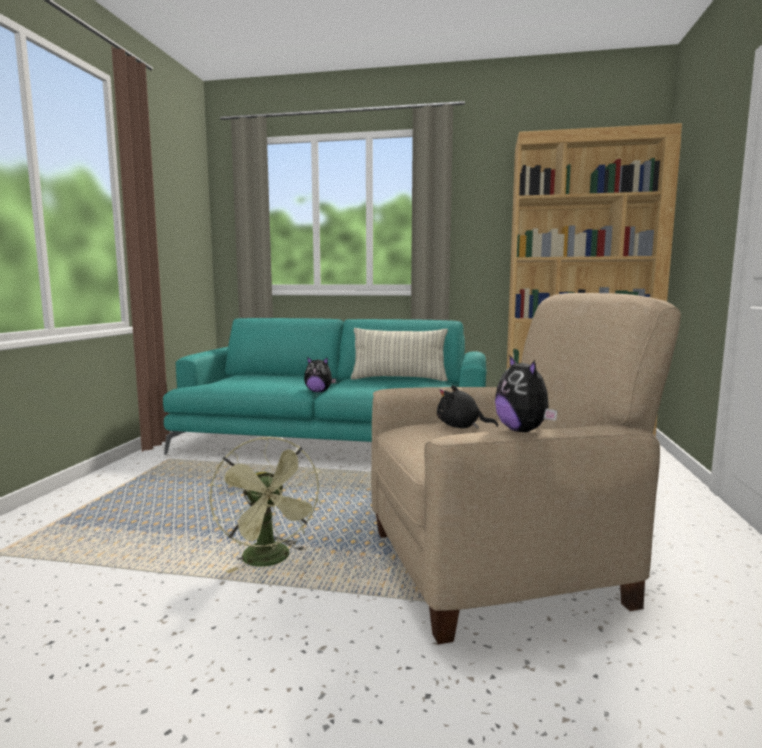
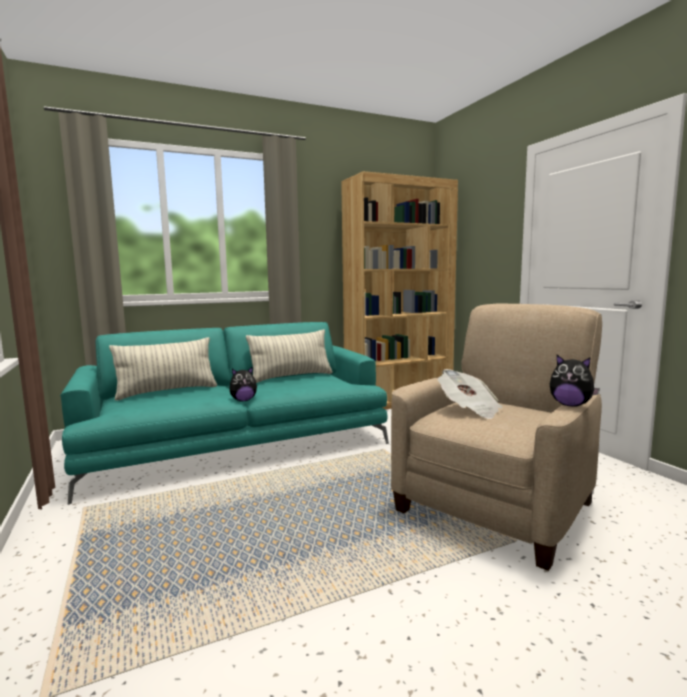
camera: 35 degrees left, 0 degrees up
green fan [209,437,322,573] -> none
black plush toy [437,385,498,429] -> newspaper [438,369,503,419]
none -> pillow [109,337,217,401]

